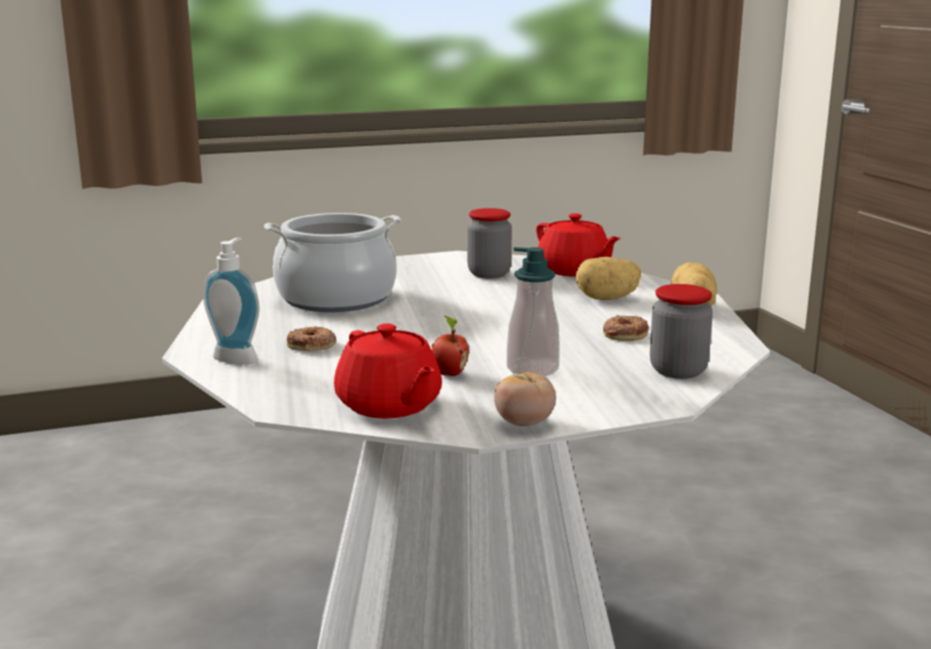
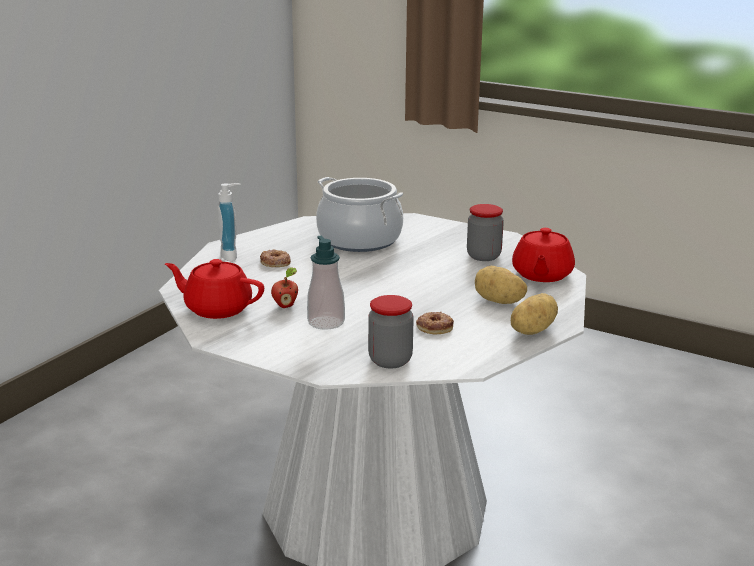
camera: 50 degrees right, 5 degrees up
red teapot [334,324,442,419] -> red teapot turned 90 degrees clockwise [165,259,264,319]
tomato [494,372,556,426] -> none

